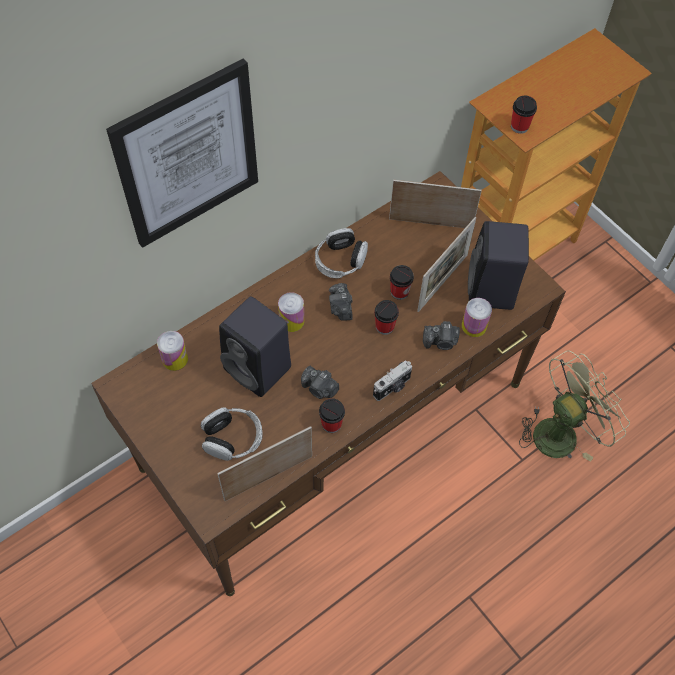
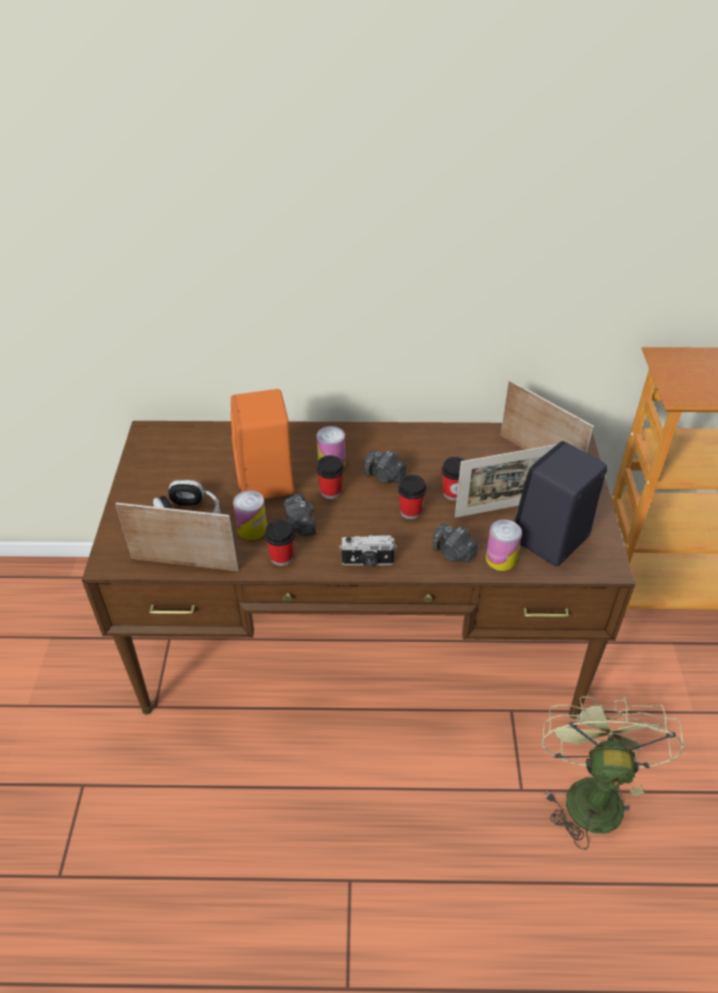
camera: 40 degrees right, 15 degrees down
picture [106,58,258,248] -> none
can [157,331,188,371] -> can moved to [233,491,267,540]
black speaker [219,296,291,397] -> orange speaker [231,389,295,499]
headphones [315,228,368,278] -> none
camera [329,283,353,321] -> camera turned 90 degrees counterclockwise [365,451,406,483]
cup [511,95,537,134] -> cup moved to [316,455,344,499]
green fan [519,350,630,462] -> green fan turned 90 degrees counterclockwise [542,696,684,850]

